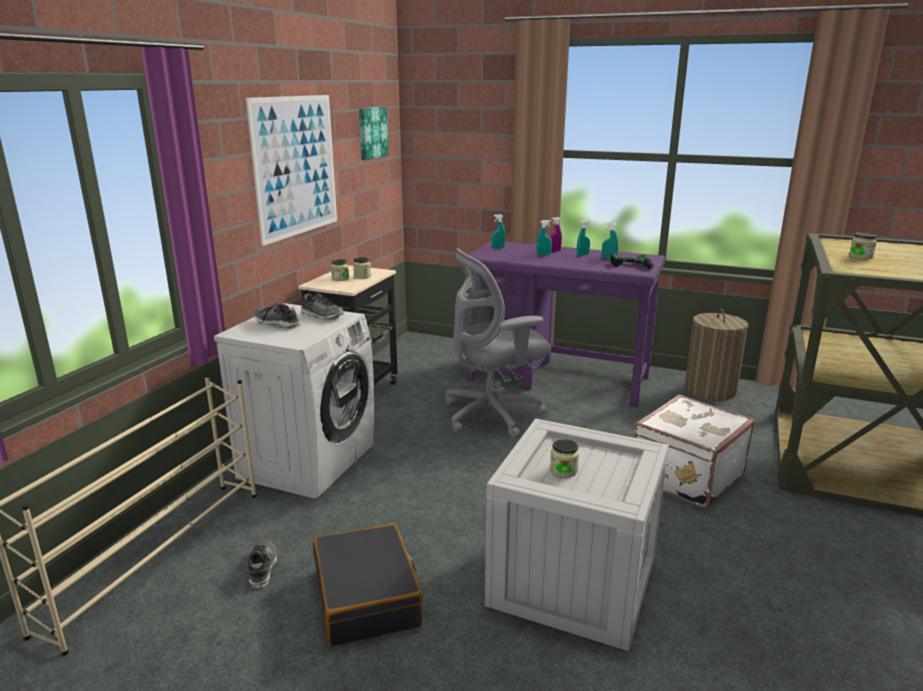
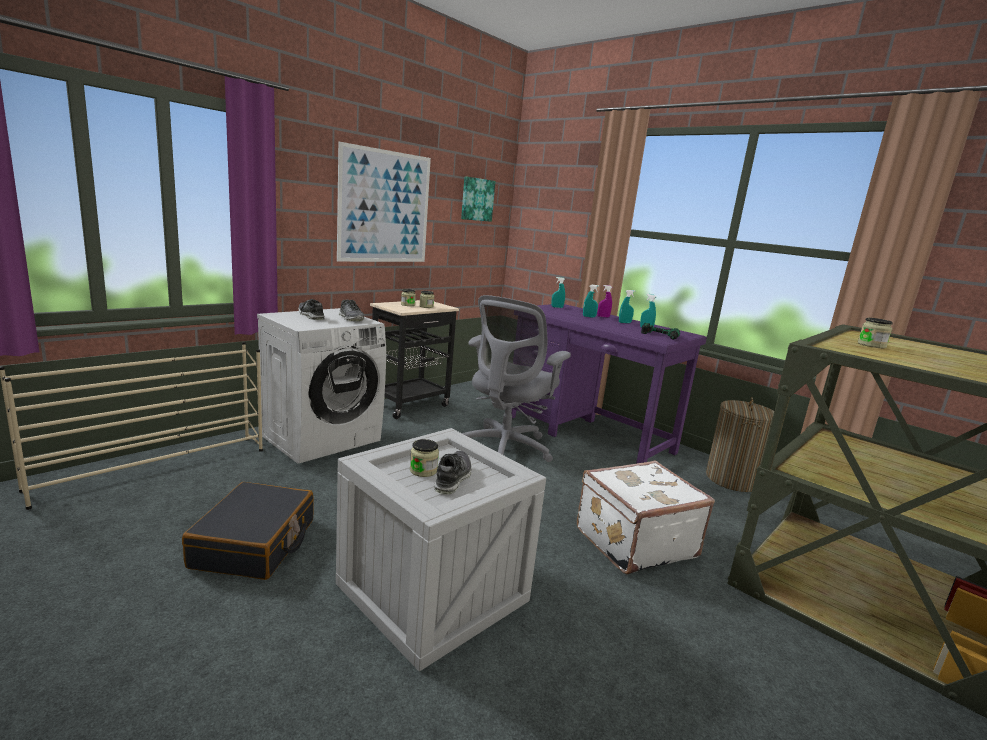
camera: 20 degrees right, 5 degrees down
shoe [248,538,277,588] -> shoe moved to [434,451,472,495]
grey office chair [445,248,551,437] -> grey office chair turned 60 degrees counterclockwise [462,295,571,462]

